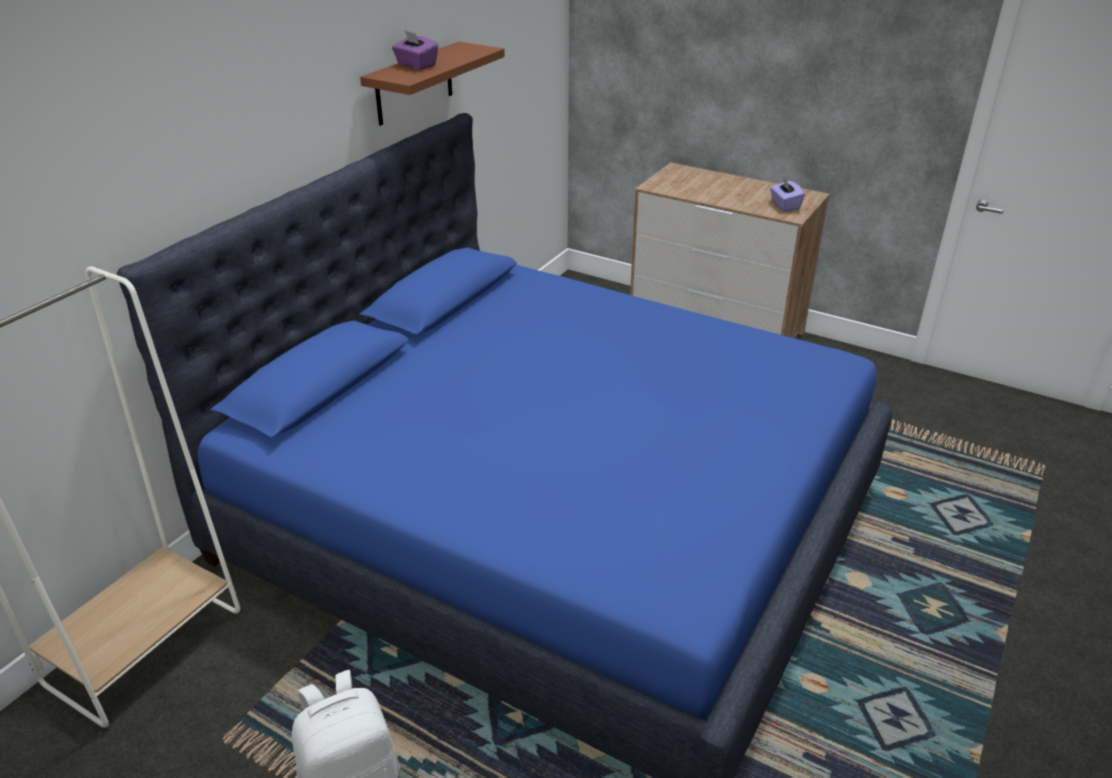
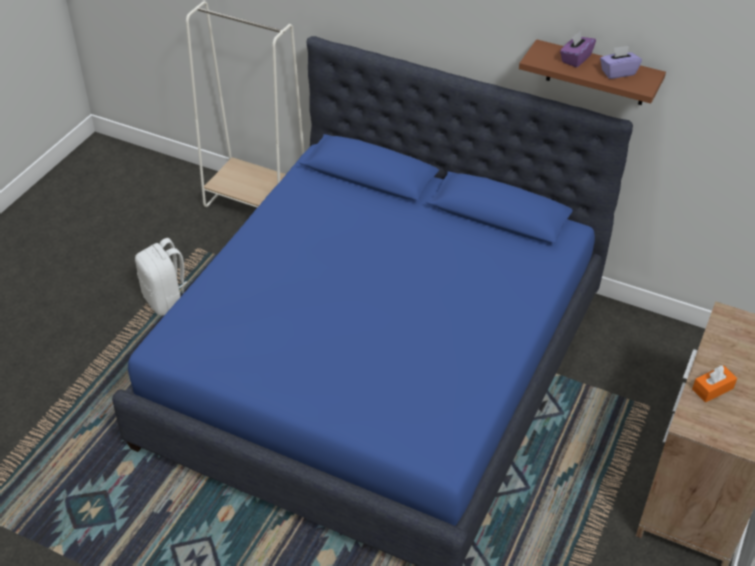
camera: 85 degrees right, 10 degrees up
purple tissue box [770,178,805,211] -> purple tissue box moved to [600,46,642,79]
none -> orange tissue box [692,365,737,402]

